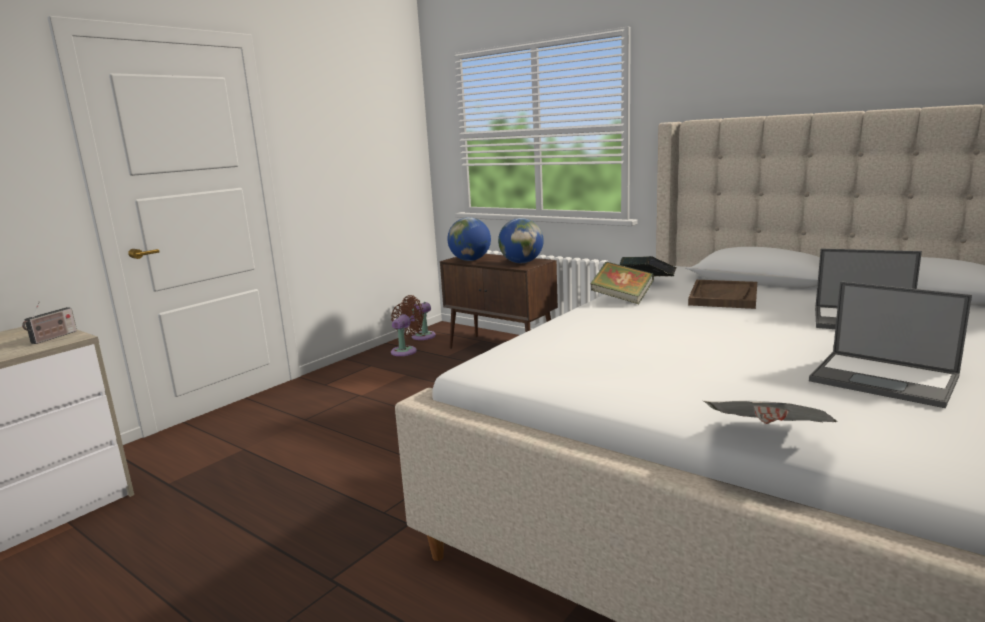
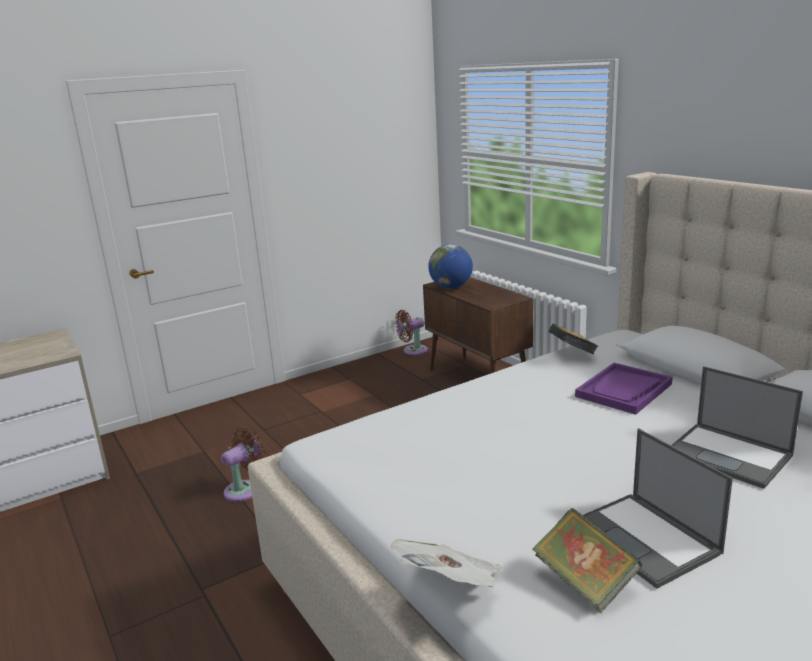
camera: 20 degrees right, 5 degrees up
radio [22,301,77,344] -> none
brown fan [391,303,423,356] -> brown fan moved to [221,427,266,502]
globe [498,218,544,263] -> none
book [591,262,654,304] -> book moved to [532,508,642,613]
brown tray [688,280,757,309] -> purple tray [575,363,673,415]

